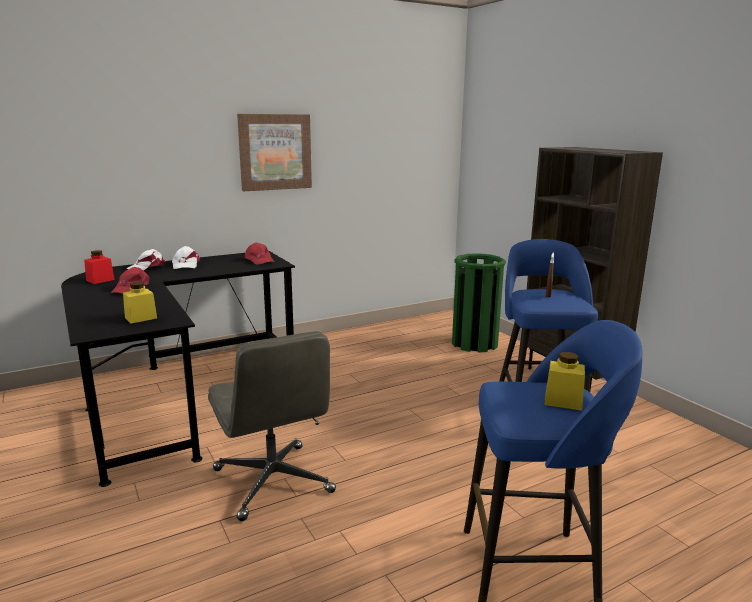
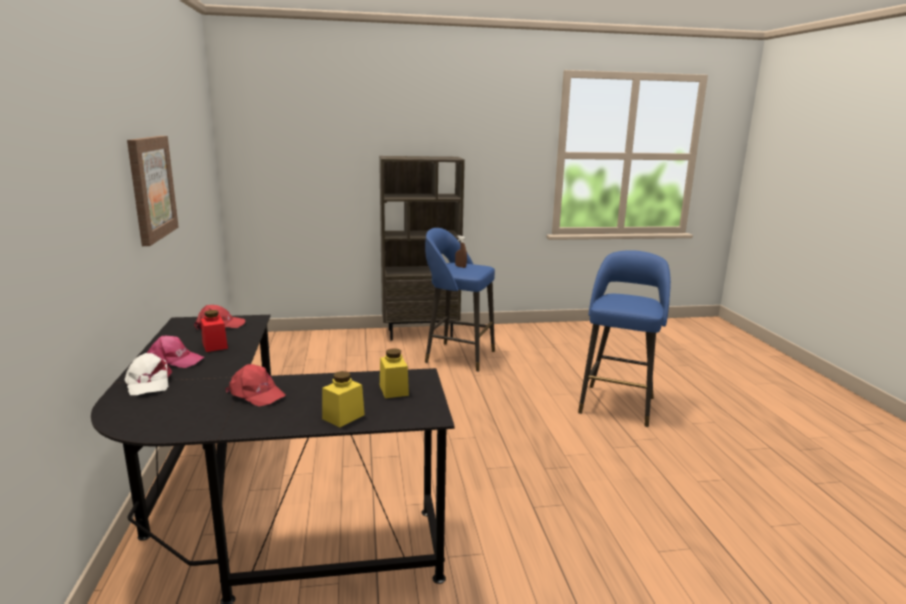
camera: 70 degrees left, 0 degrees up
red jar [84,250,115,284] -> red jar moved to [201,310,228,352]
white cap [172,246,200,269] -> pink cap [147,336,204,368]
grey office chair [208,331,336,521] -> none
green trash can [452,253,506,353] -> none
yellow jar [545,352,585,410] -> yellow jar moved to [322,371,365,427]

